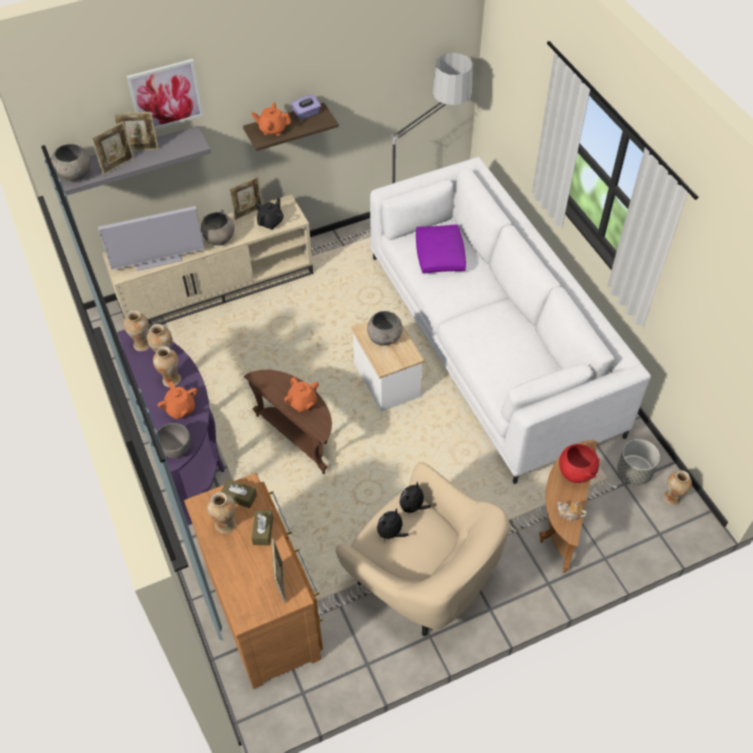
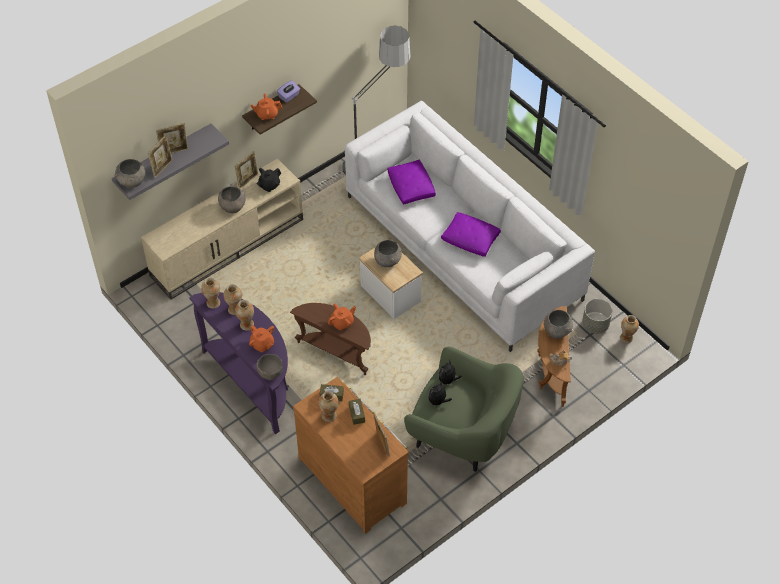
camera: 15 degrees left, 0 degrees up
television [98,206,205,271] -> none
picture [126,59,204,130] -> none
black teapot [255,198,284,230] -> black teapot turned 150 degrees counterclockwise [257,168,281,192]
orange teapot [284,377,319,412] -> orange teapot turned 75 degrees counterclockwise [328,303,356,330]
beige armchair [336,462,510,636] -> green armchair [404,347,524,472]
red bowl [559,444,600,483] -> grey bowl [544,310,573,339]
none -> purple pillow [441,212,501,257]

